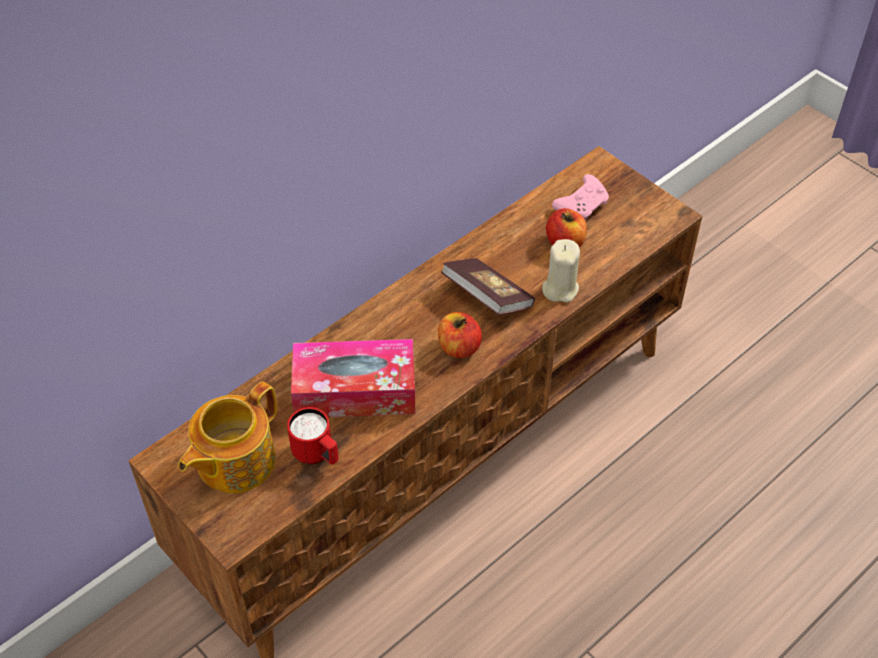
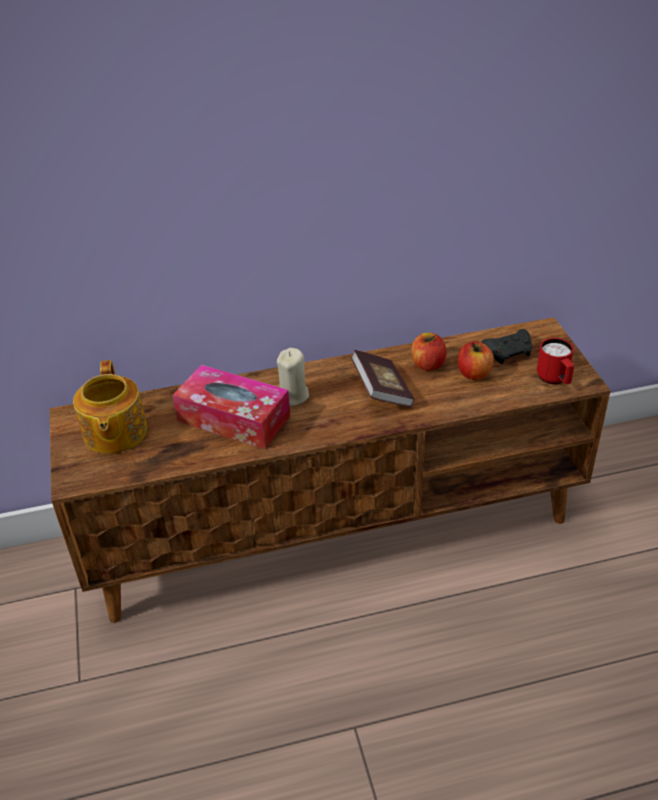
camera: 30 degrees right, 10 degrees down
teapot [178,381,277,493] -> teapot turned 75 degrees counterclockwise [73,360,147,454]
red mug [287,407,339,465] -> red mug moved to [537,338,574,384]
apple [438,312,482,358] -> apple moved to [411,333,447,371]
beige candle [542,239,580,302] -> beige candle moved to [277,348,309,406]
pink game controller [552,174,609,221] -> black game controller [482,329,532,364]

